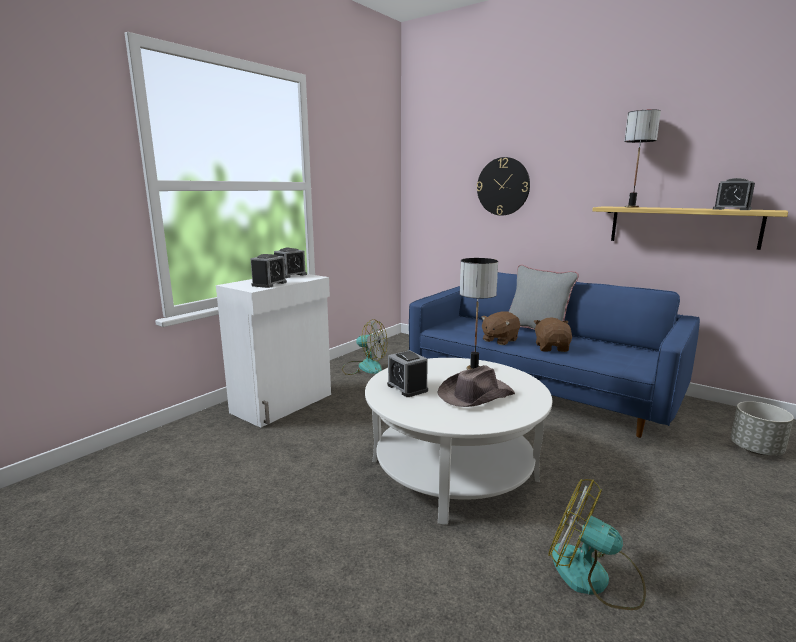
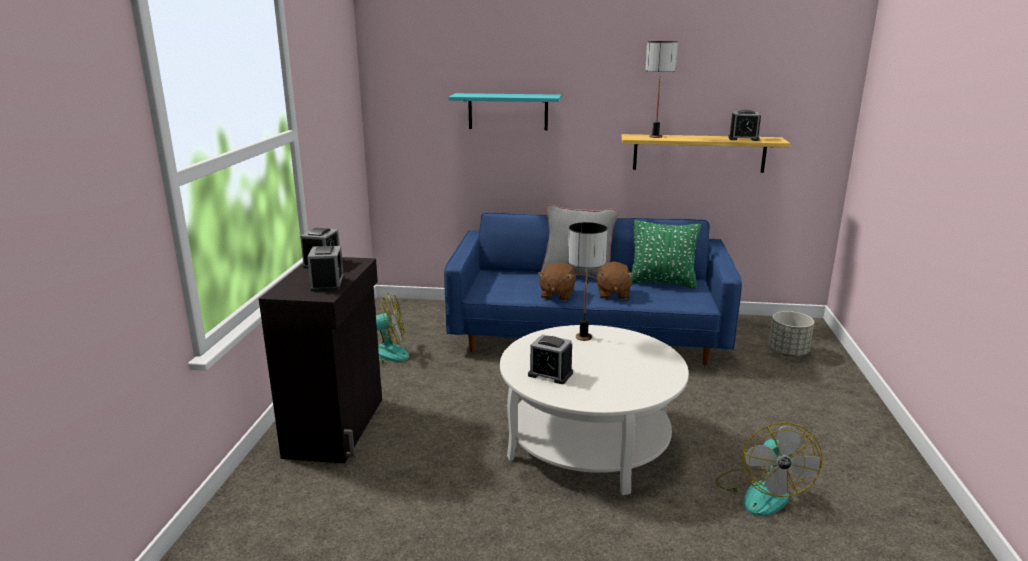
camera: 30 degrees left, 5 degrees up
white cabinet [216,274,331,427] -> black cabinet [259,257,382,463]
brown hat [437,365,515,407] -> none
wall clock [477,157,530,216] -> turquoise shelf [449,93,561,130]
brown plush toy [534,317,572,352] -> brown plush toy turned 150 degrees counterclockwise [597,262,634,299]
fan [548,479,646,610] -> fan turned 90 degrees counterclockwise [715,423,822,516]
none -> green pillow [631,220,701,288]

